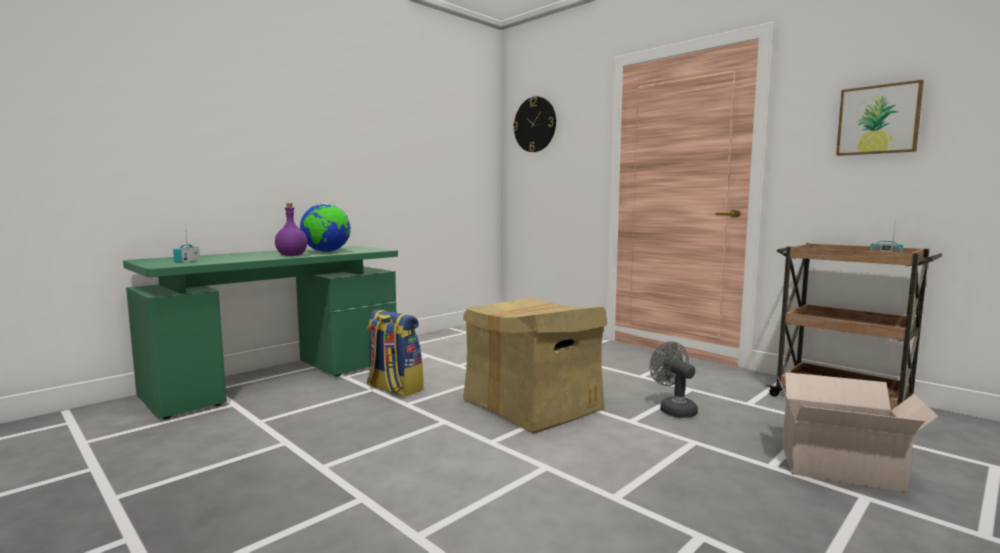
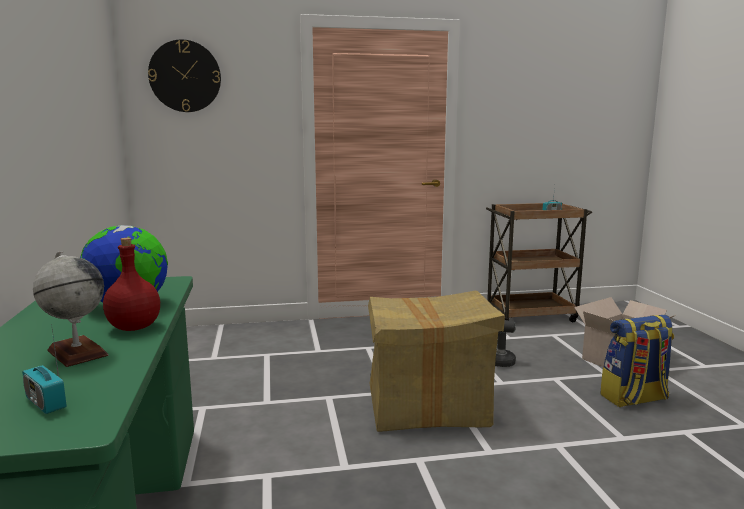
camera: 55 degrees left, 5 degrees up
purple bottle [275,203,307,256] -> red bottle [103,238,160,331]
backpack [367,310,423,397] -> backpack moved to [600,315,674,407]
picture [836,80,924,156] -> none
none -> globe [33,251,109,367]

